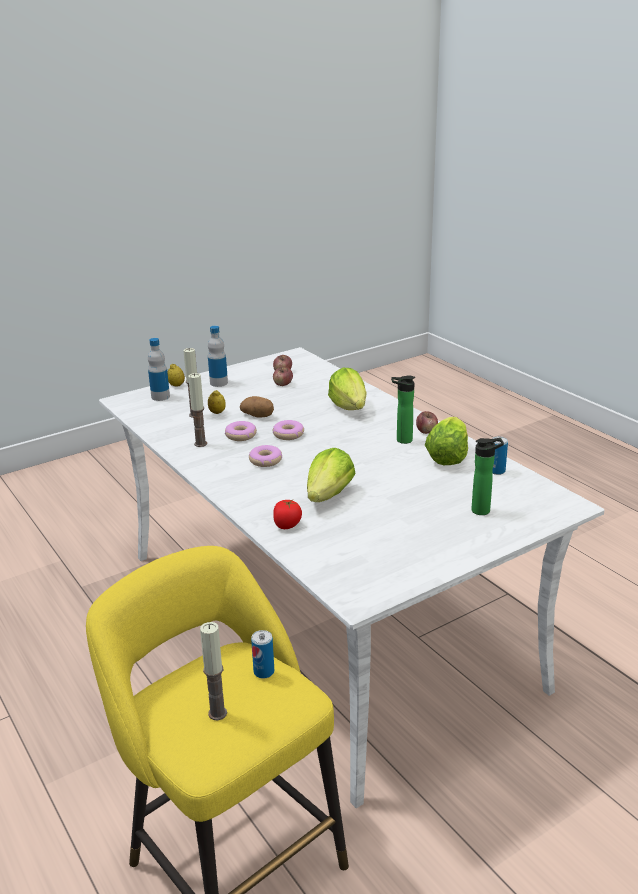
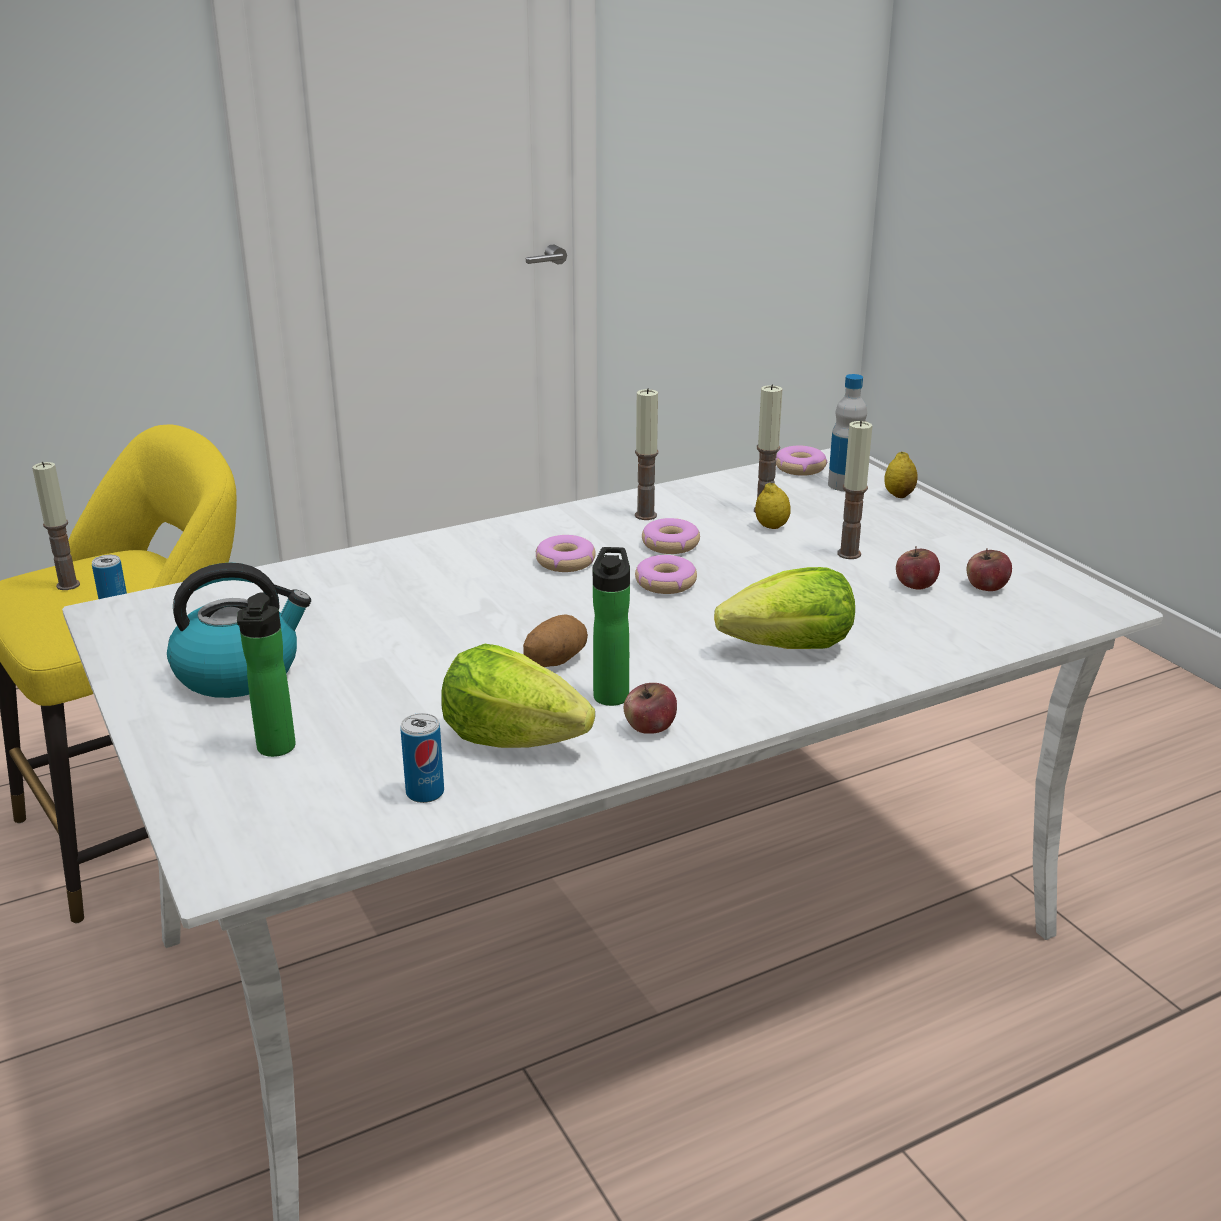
camera: 95 degrees right, 0 degrees up
bottle [208,326,228,387] -> none
potato [240,396,274,418] -> potato moved to [523,614,588,667]
tomato [273,500,302,529] -> none
lettuce [307,448,356,502] -> none
none -> kettle [167,563,311,698]
none -> donut [776,446,827,476]
none -> candle [837,420,873,559]

